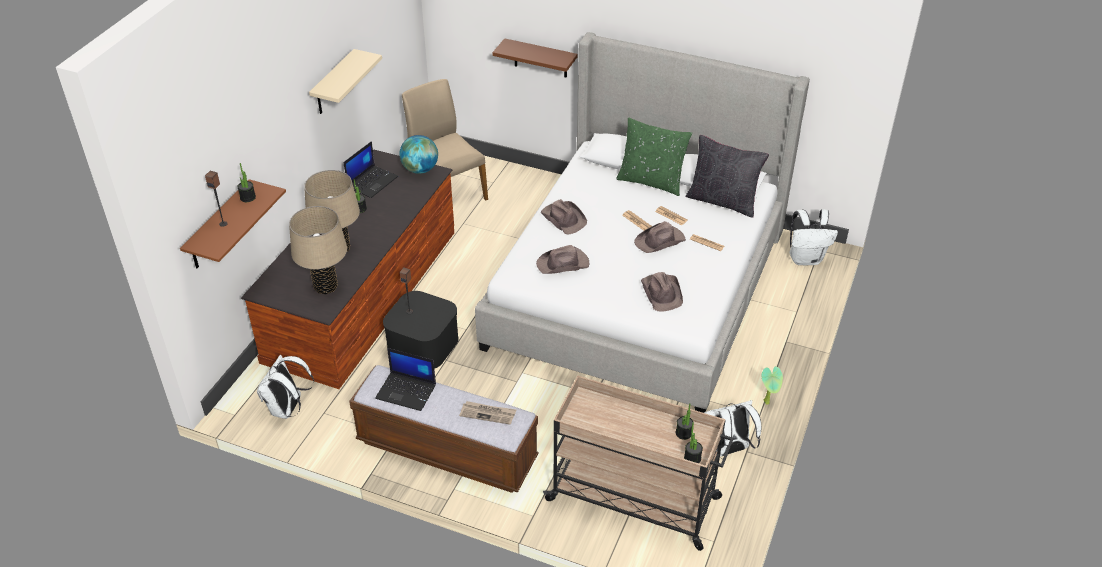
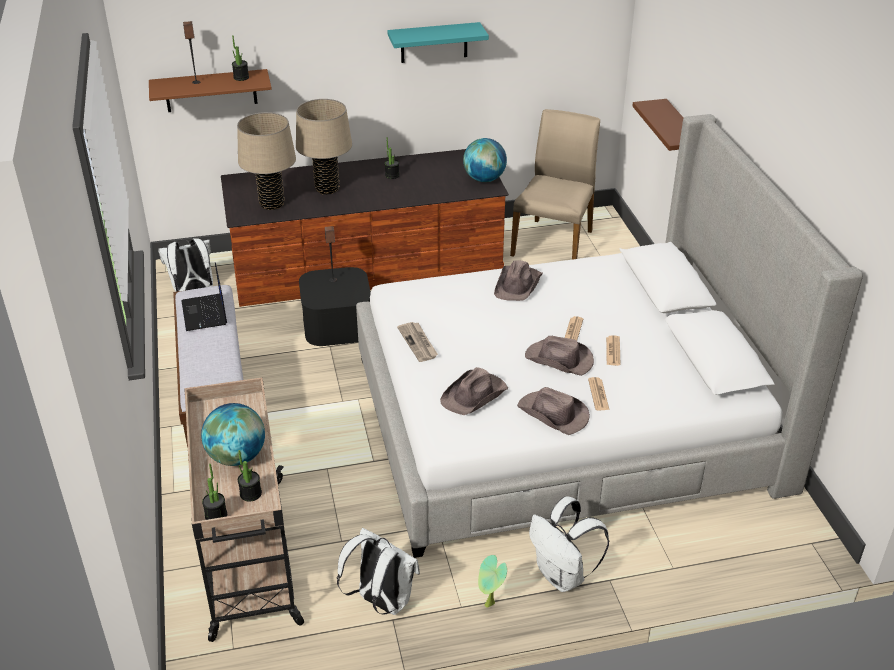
camera: 55 degrees right, 5 degrees down
beige shelf [309,49,382,114] -> turquoise shelf [387,22,489,63]
laptop [344,141,398,198] -> none
newspaper [459,401,517,425] -> newspaper moved to [397,322,438,362]
brown hat [536,245,589,274] -> brown hat moved to [517,387,590,435]
green pillow [616,118,692,196] -> none
black pillow [685,135,769,218] -> none
white backpack [790,209,838,265] -> white backpack moved to [529,496,610,592]
none -> globe [201,403,265,466]

